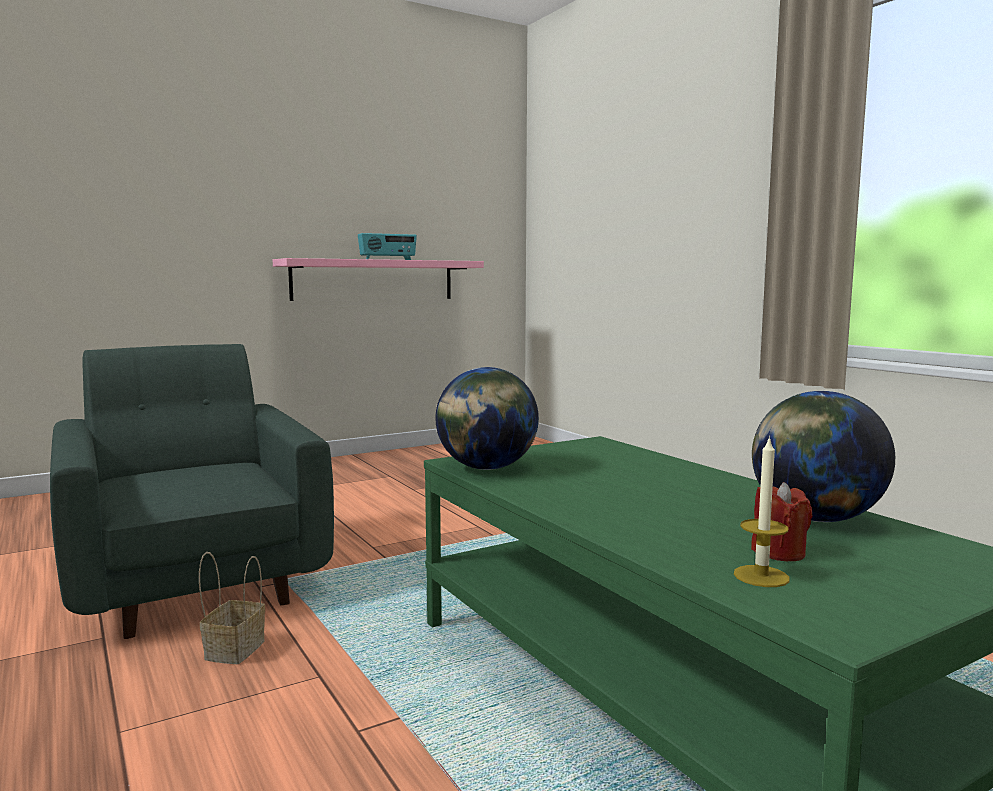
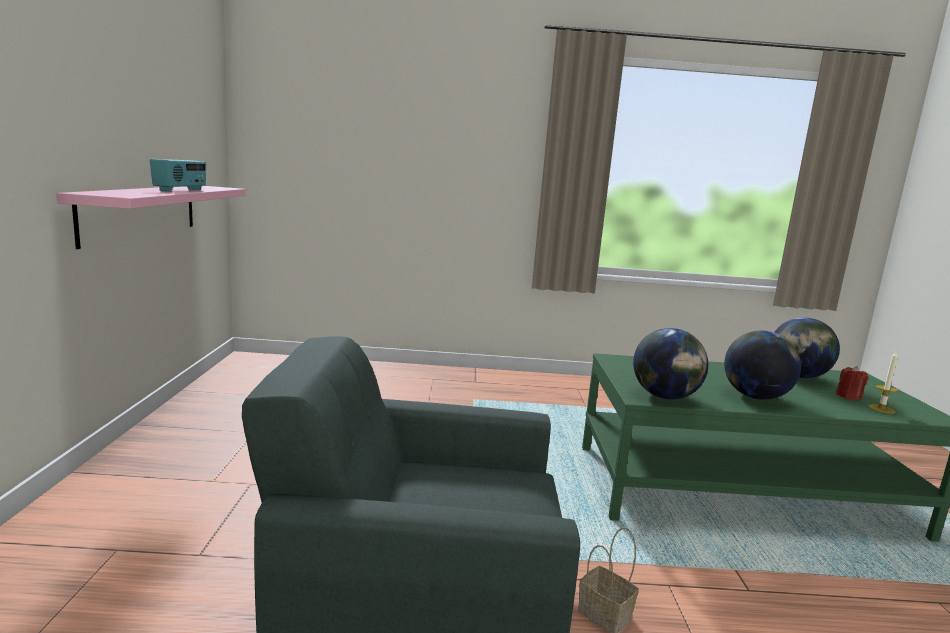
camera: 60 degrees left, 5 degrees up
none -> globe [724,331,801,400]

